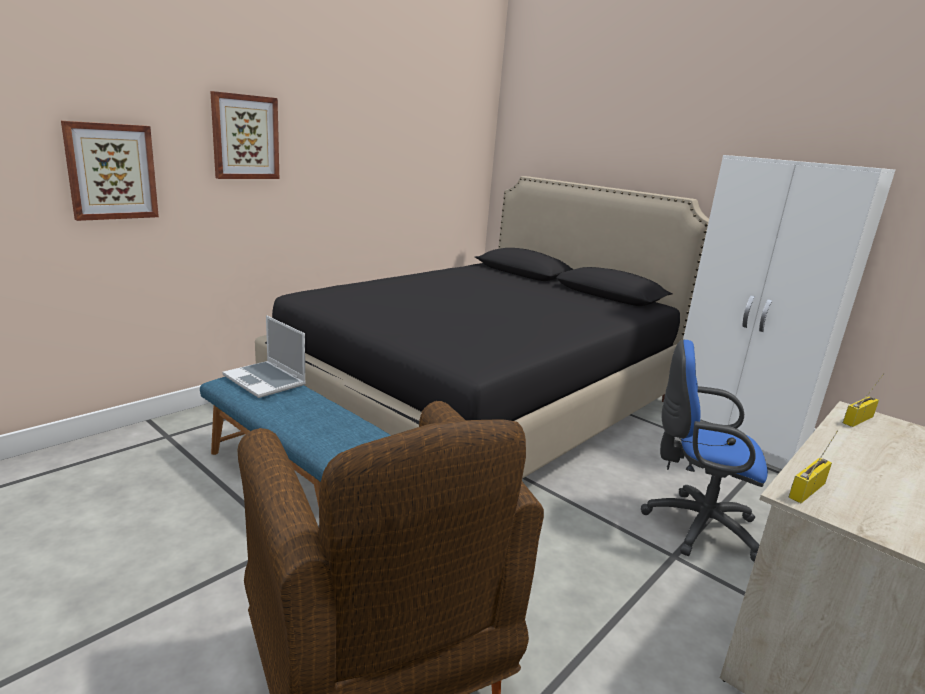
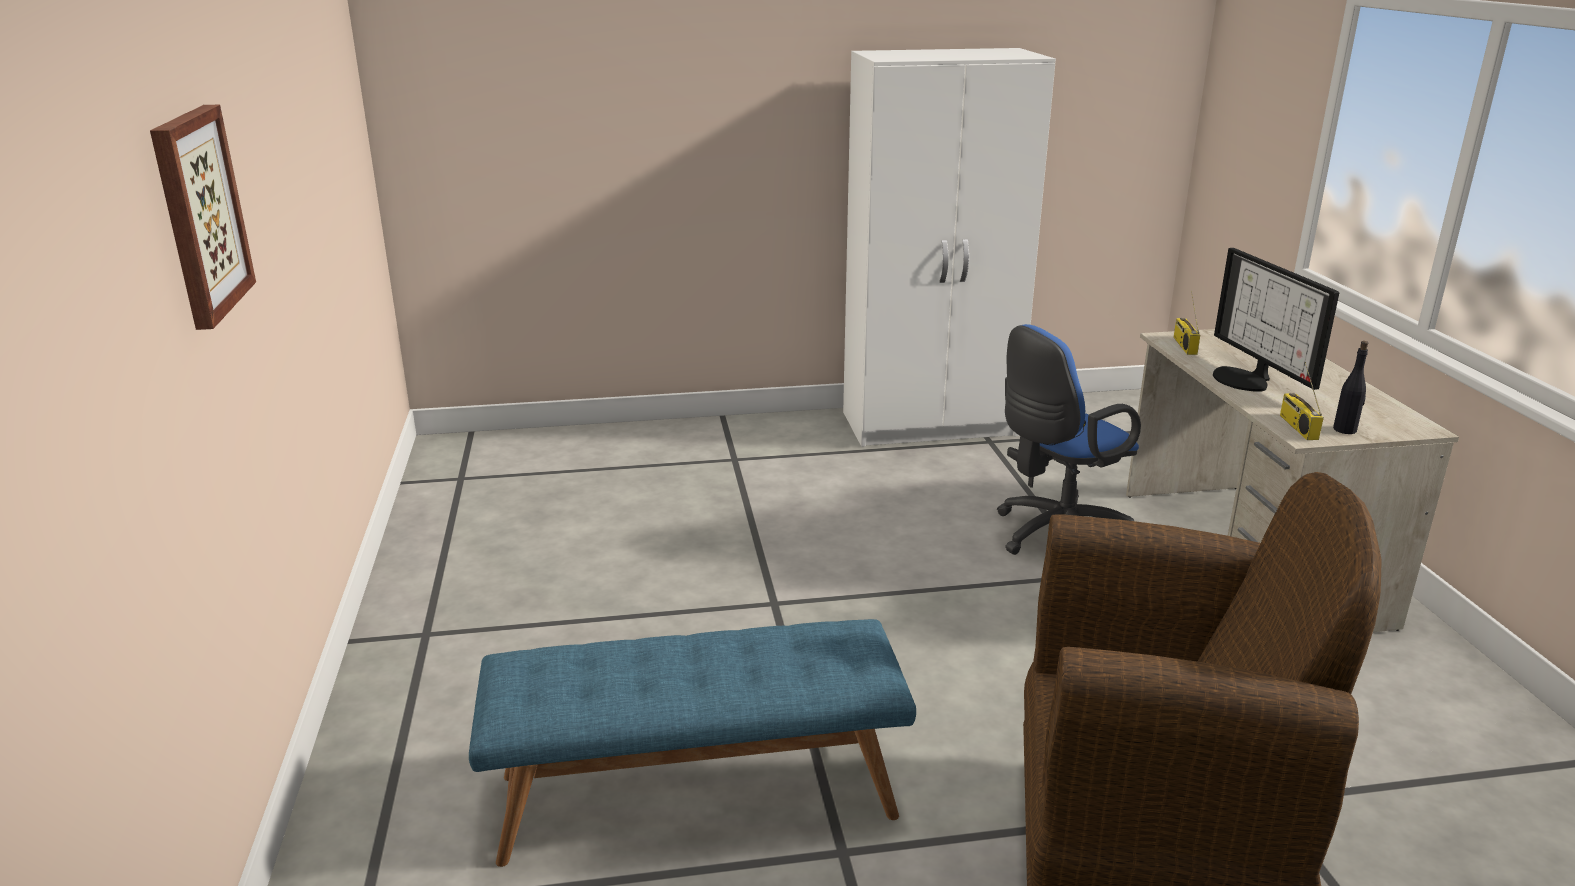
camera: 50 degrees left, 5 degrees up
picture [61,121,159,221] -> none
laptop [222,315,306,398] -> none
black bed [255,176,709,479] -> none
none -> monitor [1213,248,1339,392]
none -> black bottle [1333,341,1368,434]

